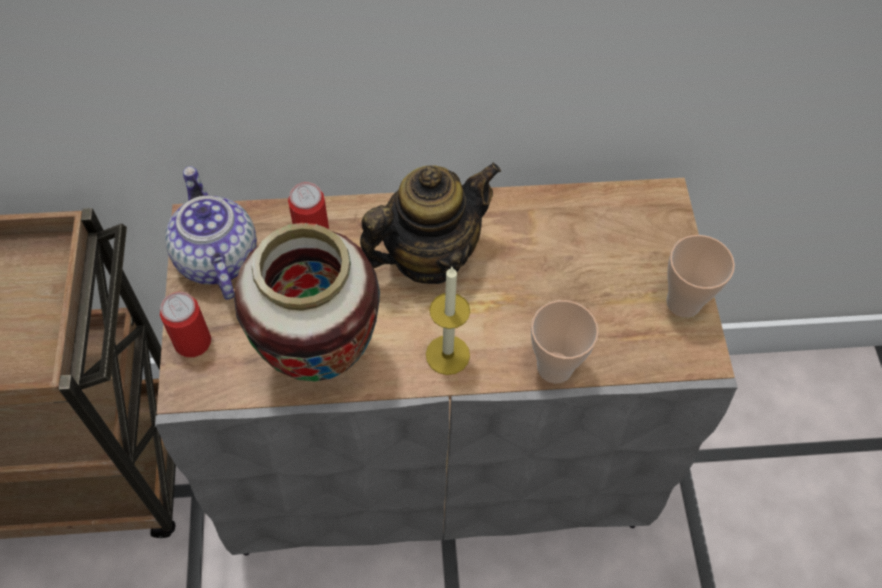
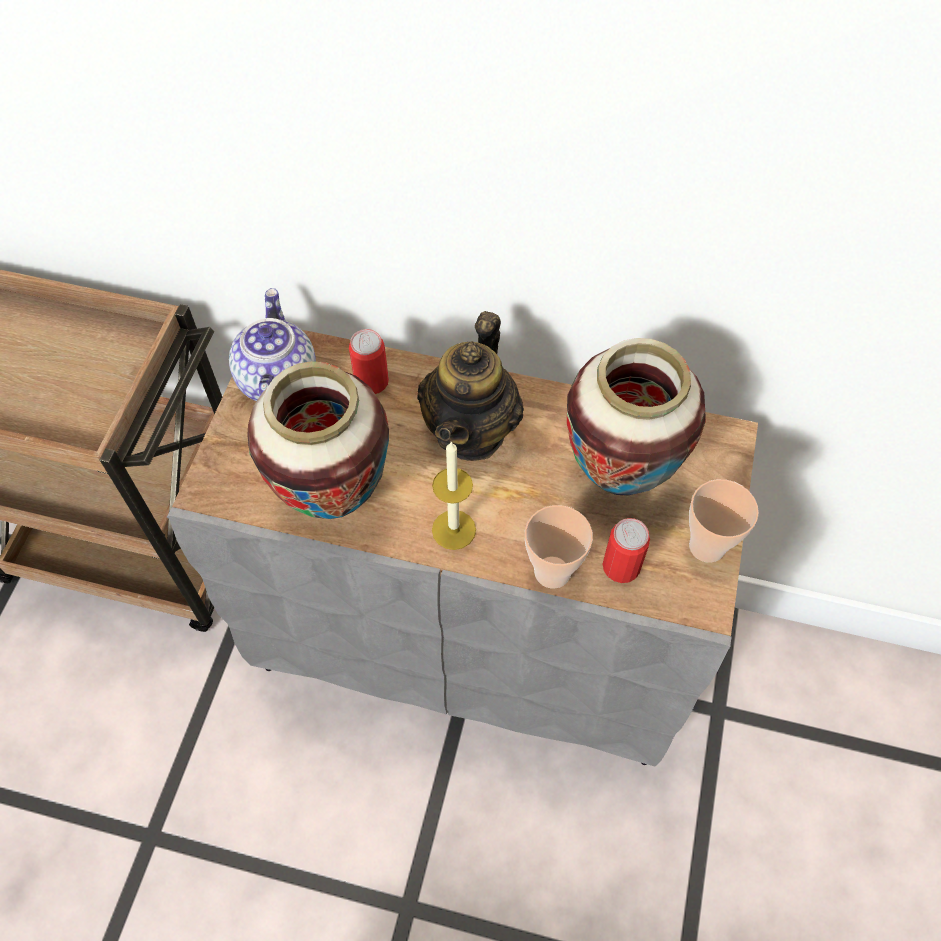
camera: 20 degrees right, 0 degrees up
can [160,292,211,357] -> can moved to [603,518,650,583]
teapot [360,163,501,284] -> teapot turned 120 degrees clockwise [417,311,524,461]
none -> vase [567,338,706,496]

